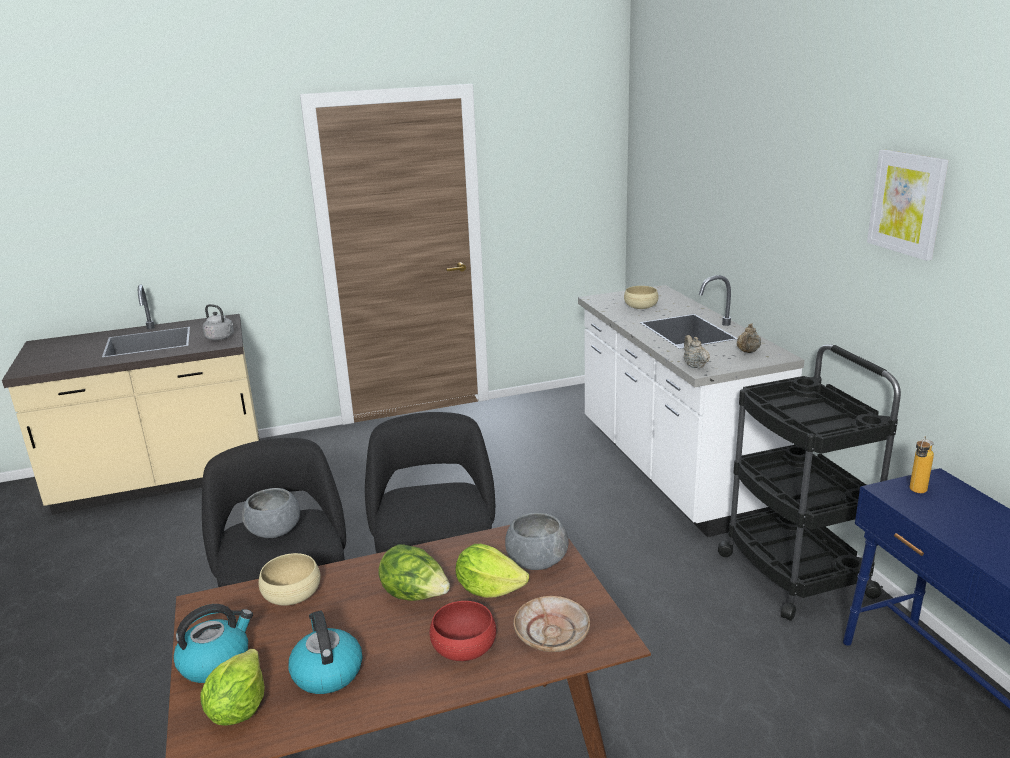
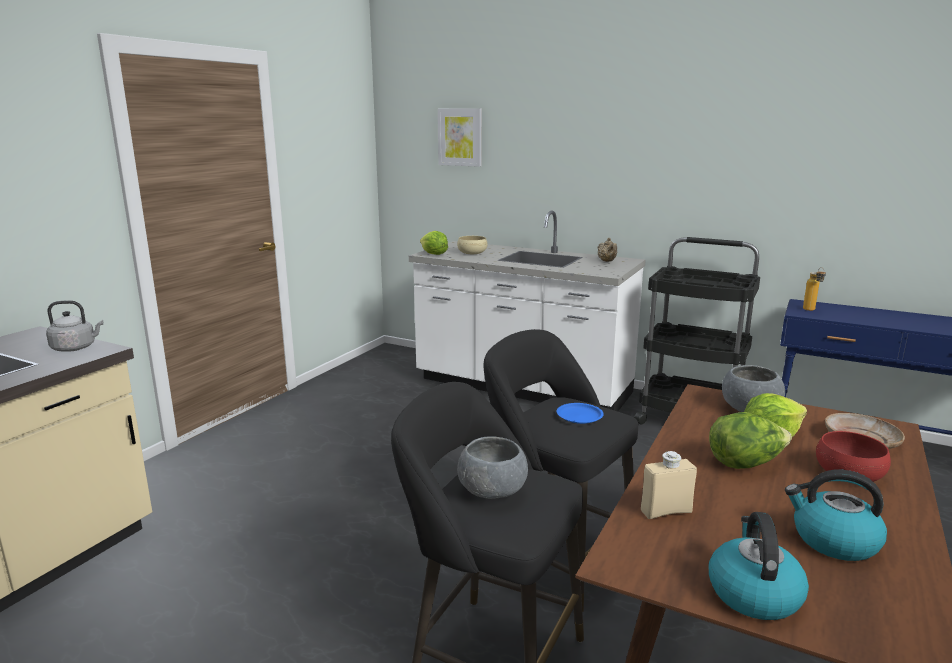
camera: 45 degrees left, 5 degrees down
lettuce [201,649,265,726] -> lettuce moved to [420,231,448,255]
beige bowl [258,553,321,606] -> beige bottle [641,451,697,519]
beige teapot [684,335,710,368] -> none
picture [867,150,949,261] -> picture moved to [438,108,482,167]
none -> blue plate [557,403,604,424]

